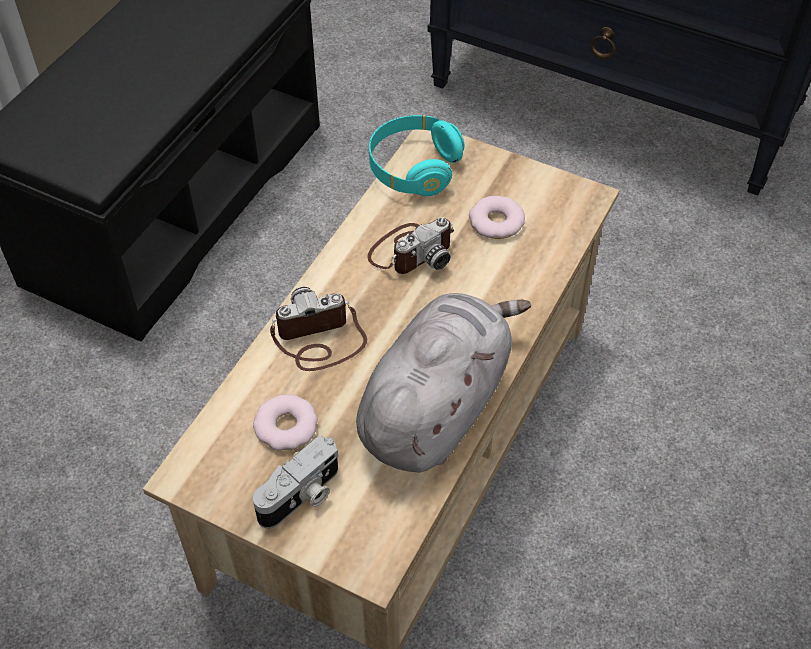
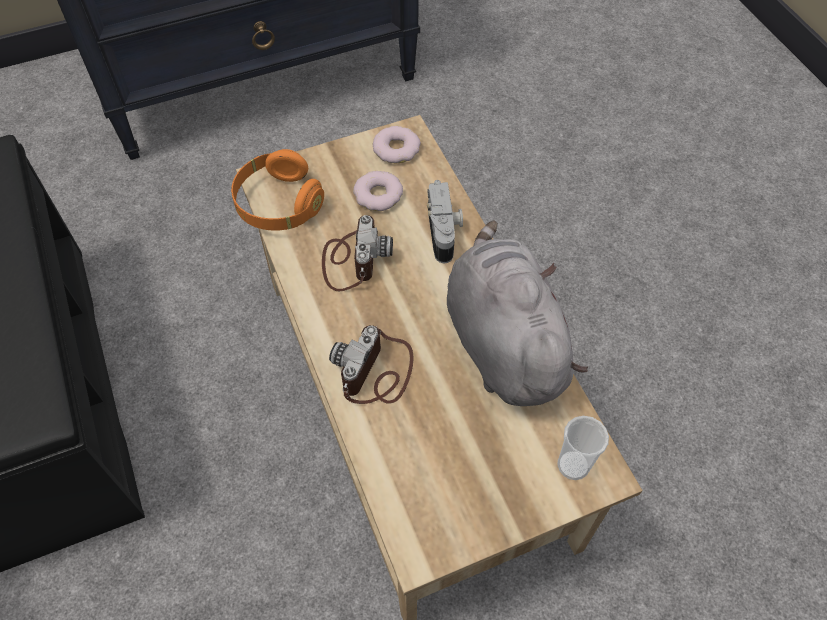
camera: 50 degrees left, 5 degrees up
donut [253,395,318,451] -> donut moved to [373,126,421,163]
camera [253,436,338,528] -> camera moved to [427,180,463,263]
turquoise headphones [369,115,464,196] -> orange headphones [231,149,324,231]
none -> cup [557,416,609,480]

